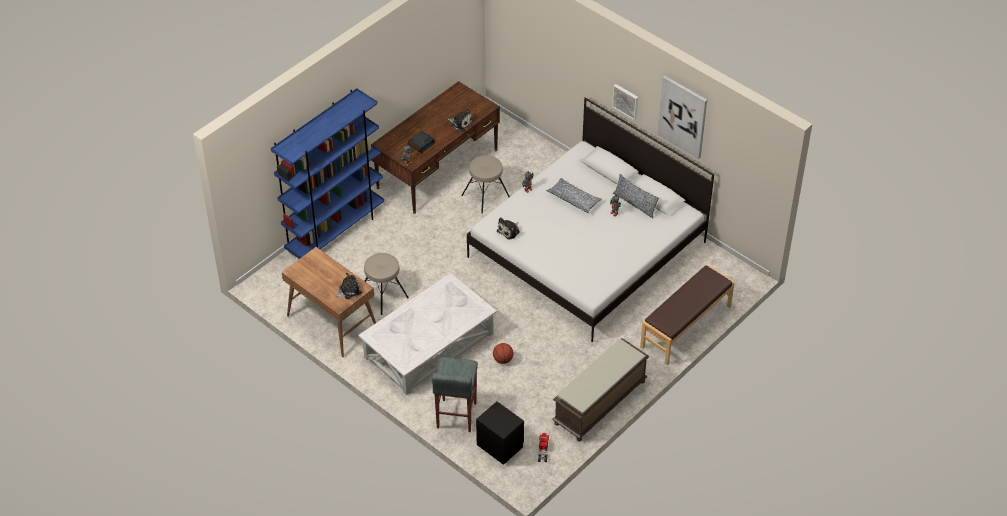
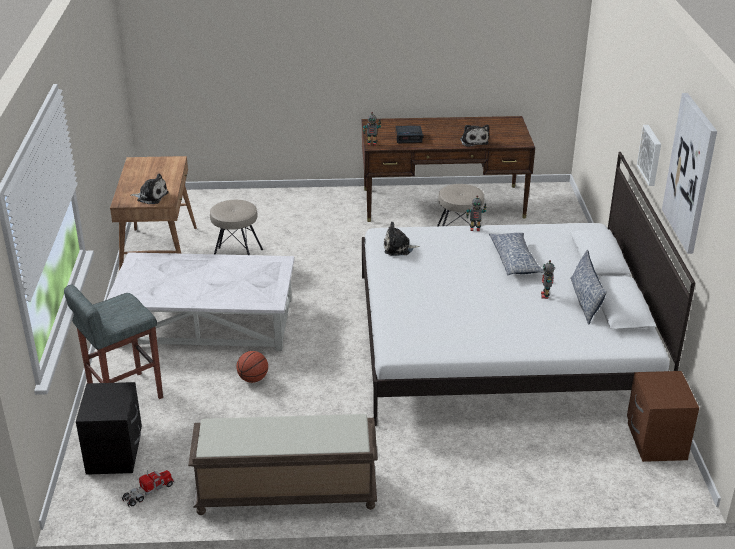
camera: 45 degrees right, 15 degrees down
blue bookcase [271,88,384,259] -> none
brown bench [640,265,735,365] -> none
none -> brown nightstand [627,371,699,462]

